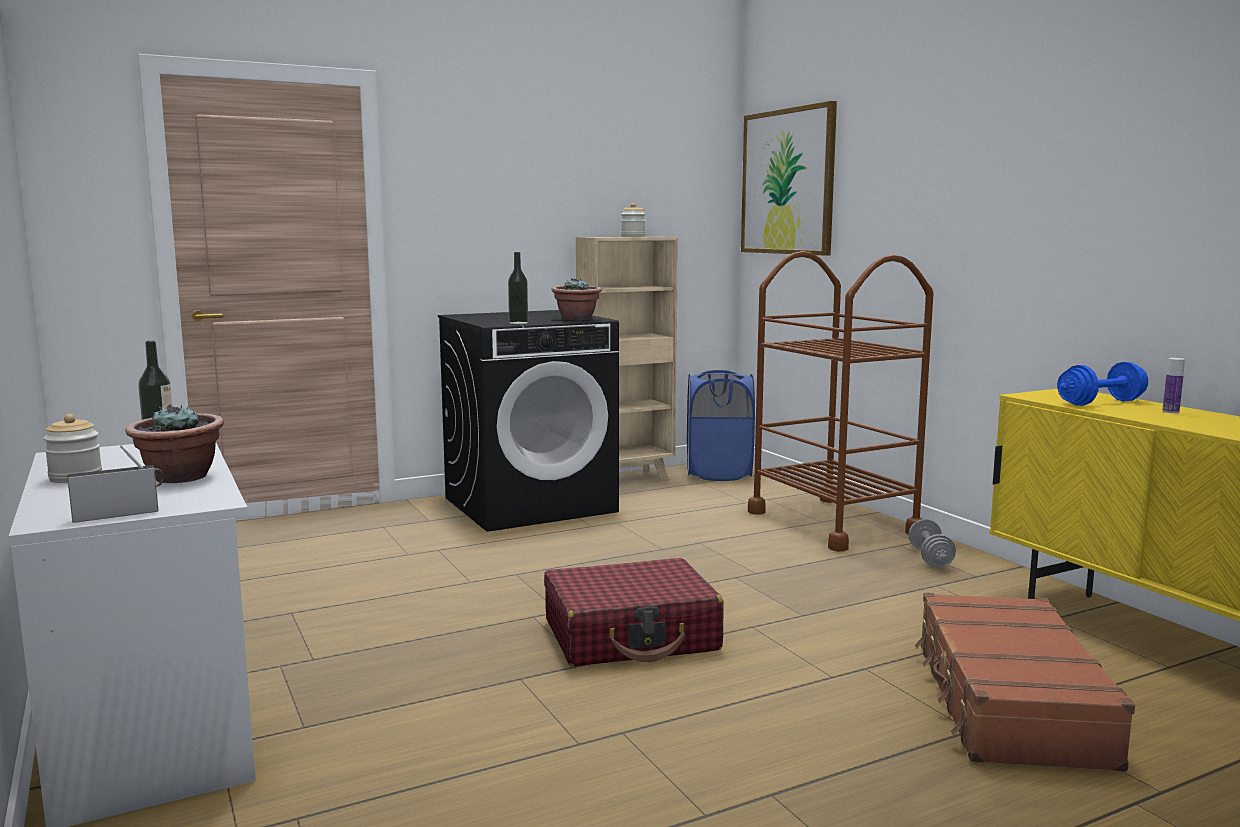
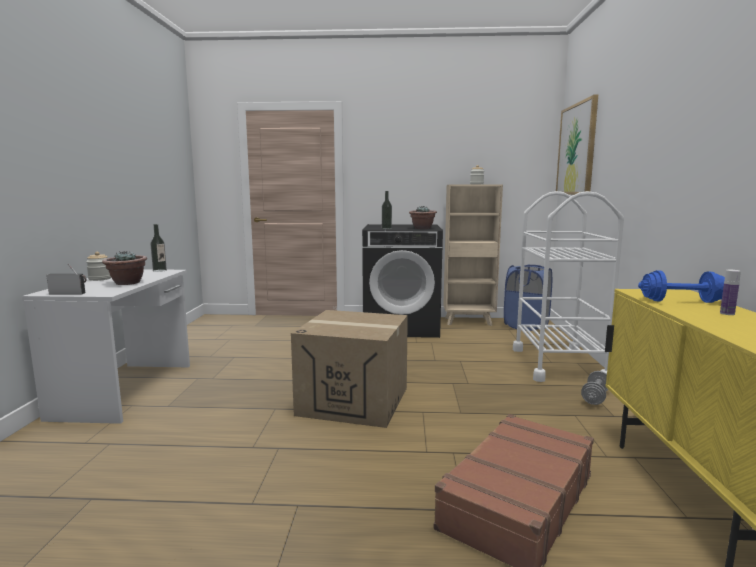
camera: 30 degrees right, 0 degrees up
red suitcase [544,558,724,666] -> cardboard box [291,310,408,428]
brown cart [748,251,933,552] -> white cart [513,191,624,382]

